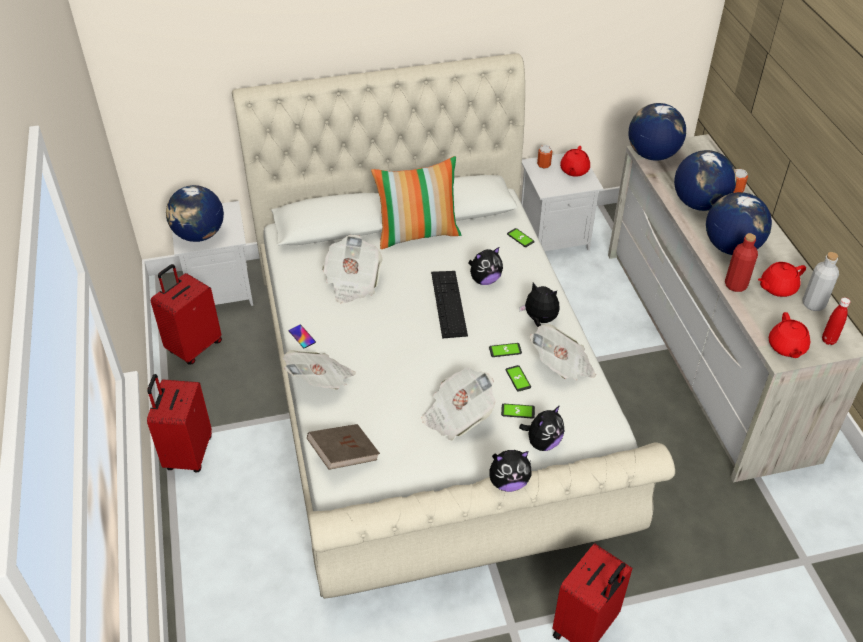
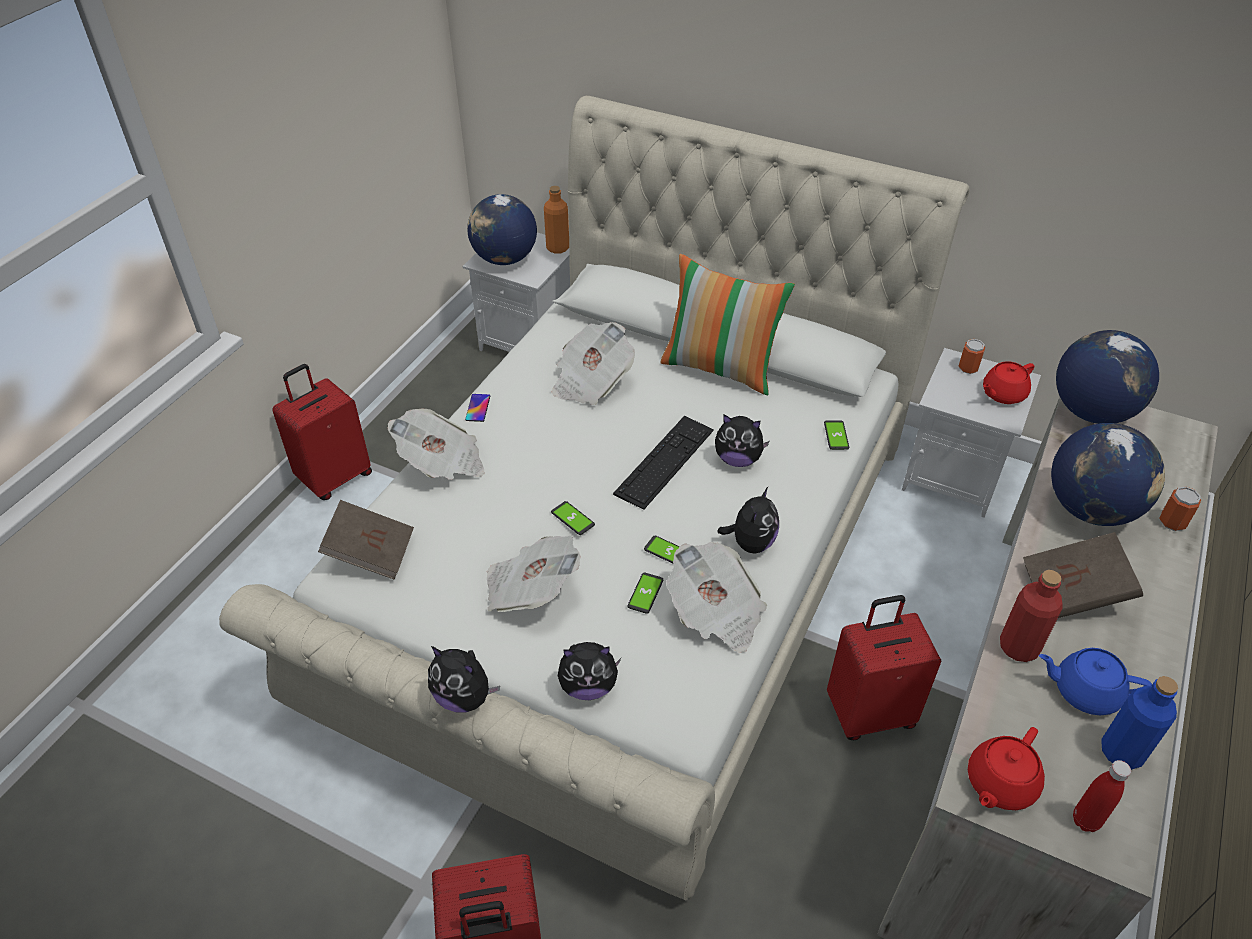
camera: 40 degrees right, 0 degrees up
red suitcase [151,264,222,365] -> red suitcase moved to [827,595,941,740]
phone [501,404,535,419] -> phone moved to [551,501,595,535]
plush toy [519,282,560,327] -> plush toy turned 45 degrees clockwise [717,487,779,554]
globe [706,192,772,255] -> brown book [1023,532,1143,618]
red teapot [758,262,806,297] -> blue teapot [1039,648,1152,715]
grey bottle [802,252,839,311] -> blue bottle [1101,676,1178,770]
none -> orange bottle [544,186,569,254]

